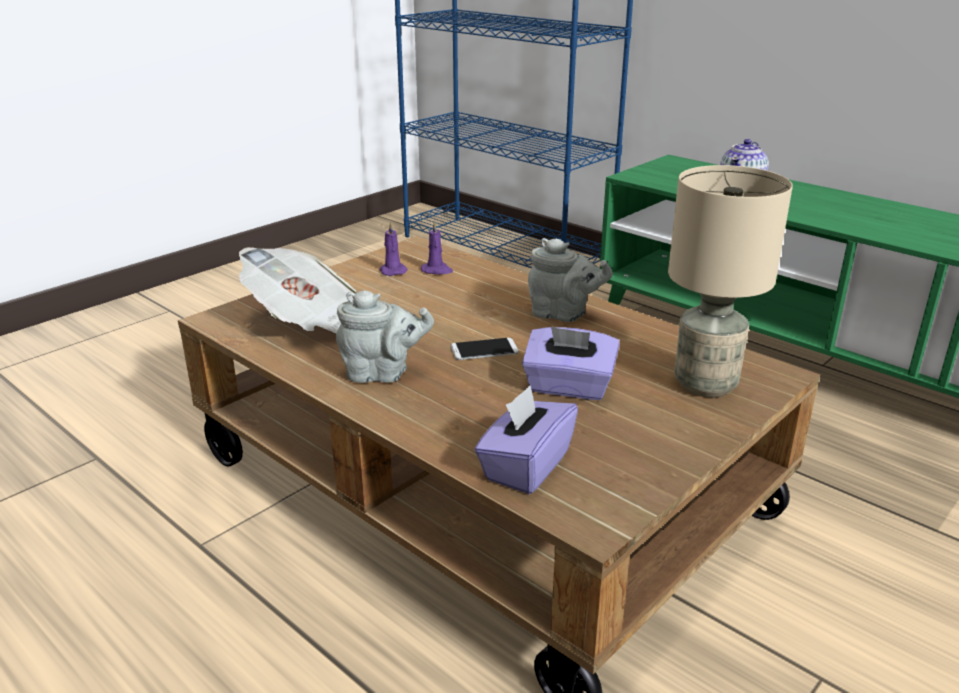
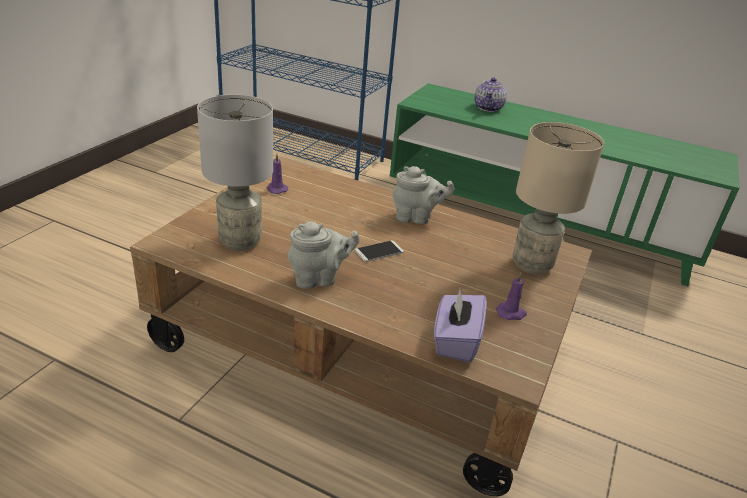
camera: 20 degrees left, 5 degrees up
newspaper [239,247,356,334] -> grey table lamp [197,94,273,251]
purple candle [421,221,453,275] -> purple candle moved to [496,272,527,320]
purple tissue box [522,326,620,400] -> none

